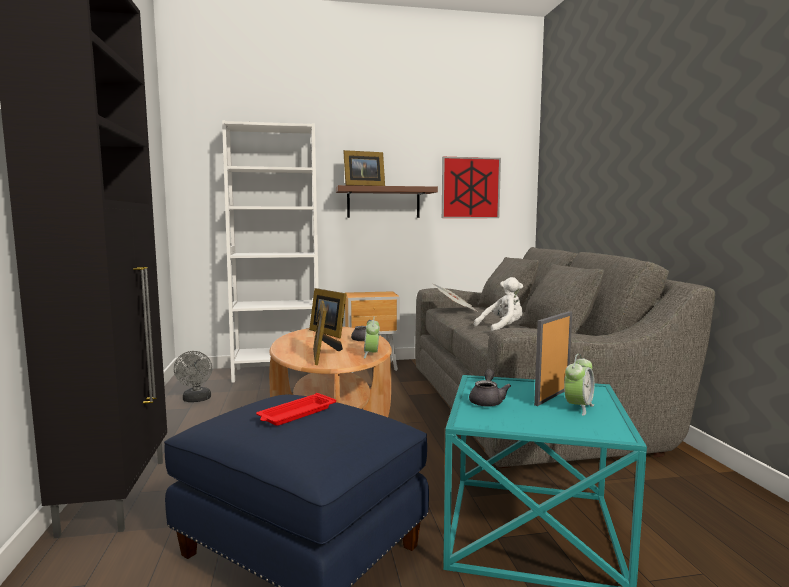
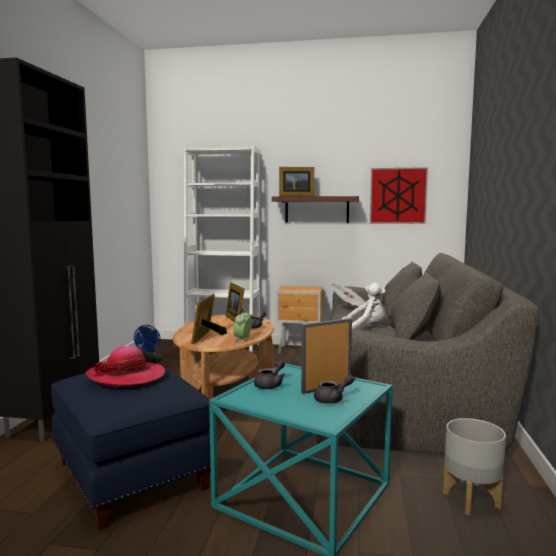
camera: 20 degrees right, 0 degrees up
grey fan [174,351,212,402] -> blue fan [134,325,162,363]
red tray [256,393,336,426] -> hat [85,346,165,387]
alarm clock [564,354,594,416] -> grey teapot [314,375,354,404]
none -> grey planter [443,418,506,515]

